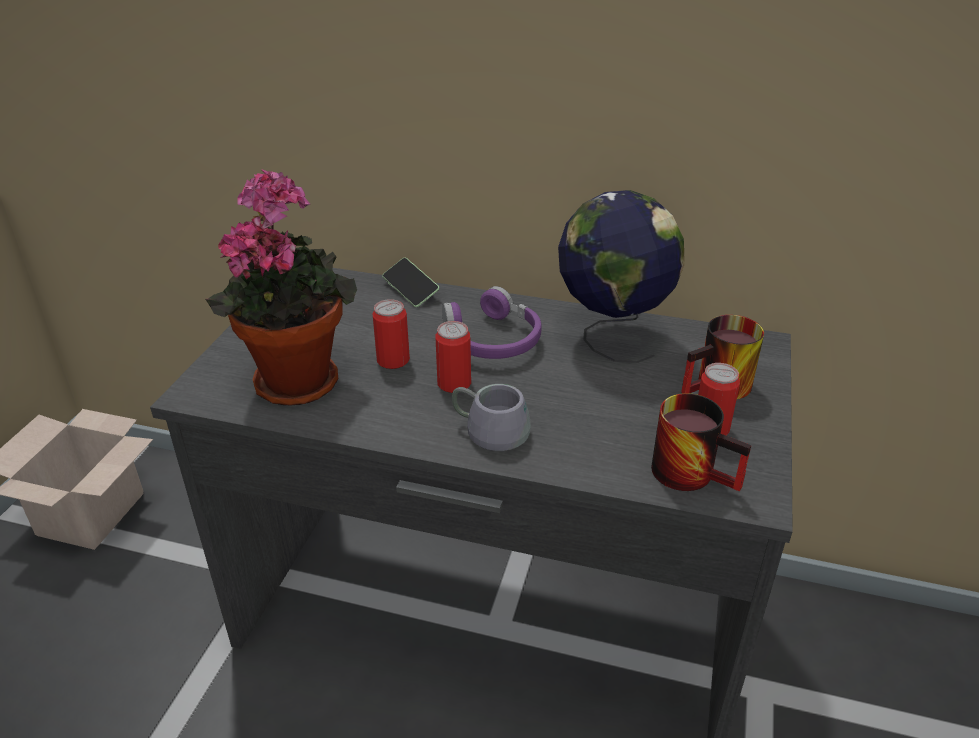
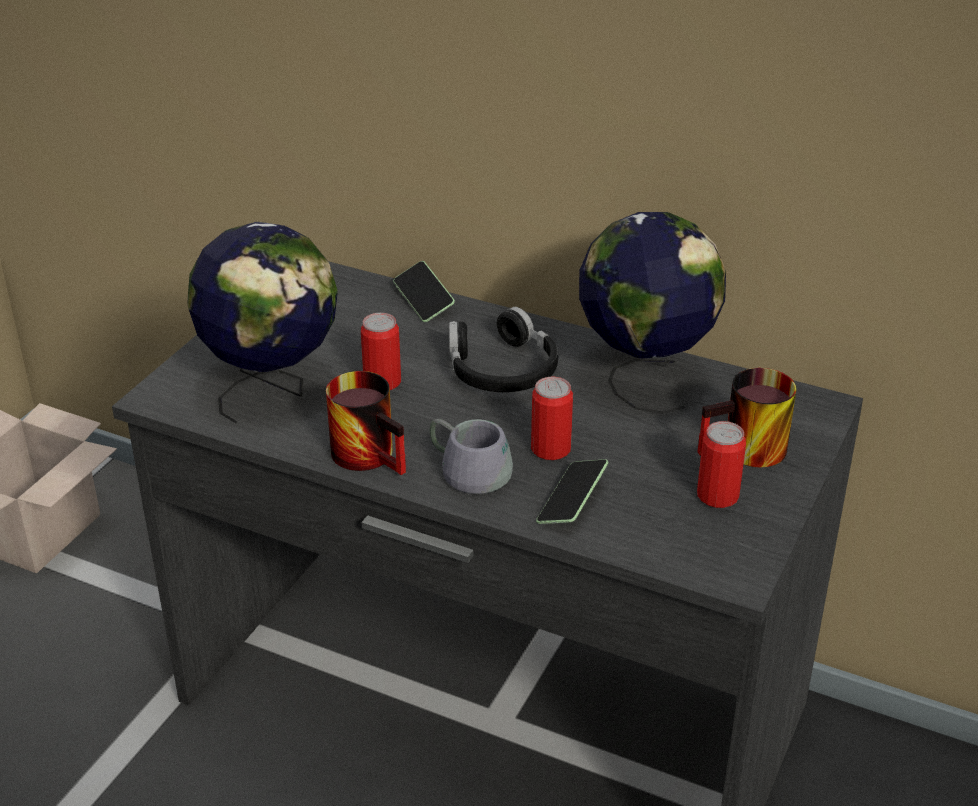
camera: 10 degrees right, 0 degrees up
potted plant [206,169,357,406] -> globe [187,222,338,424]
can [435,321,471,393] -> can moved to [531,377,573,460]
purple headphones [442,286,542,359] -> black headphones [449,307,558,392]
mug [651,393,751,491] -> mug moved to [326,371,406,475]
none -> phone [536,459,609,524]

